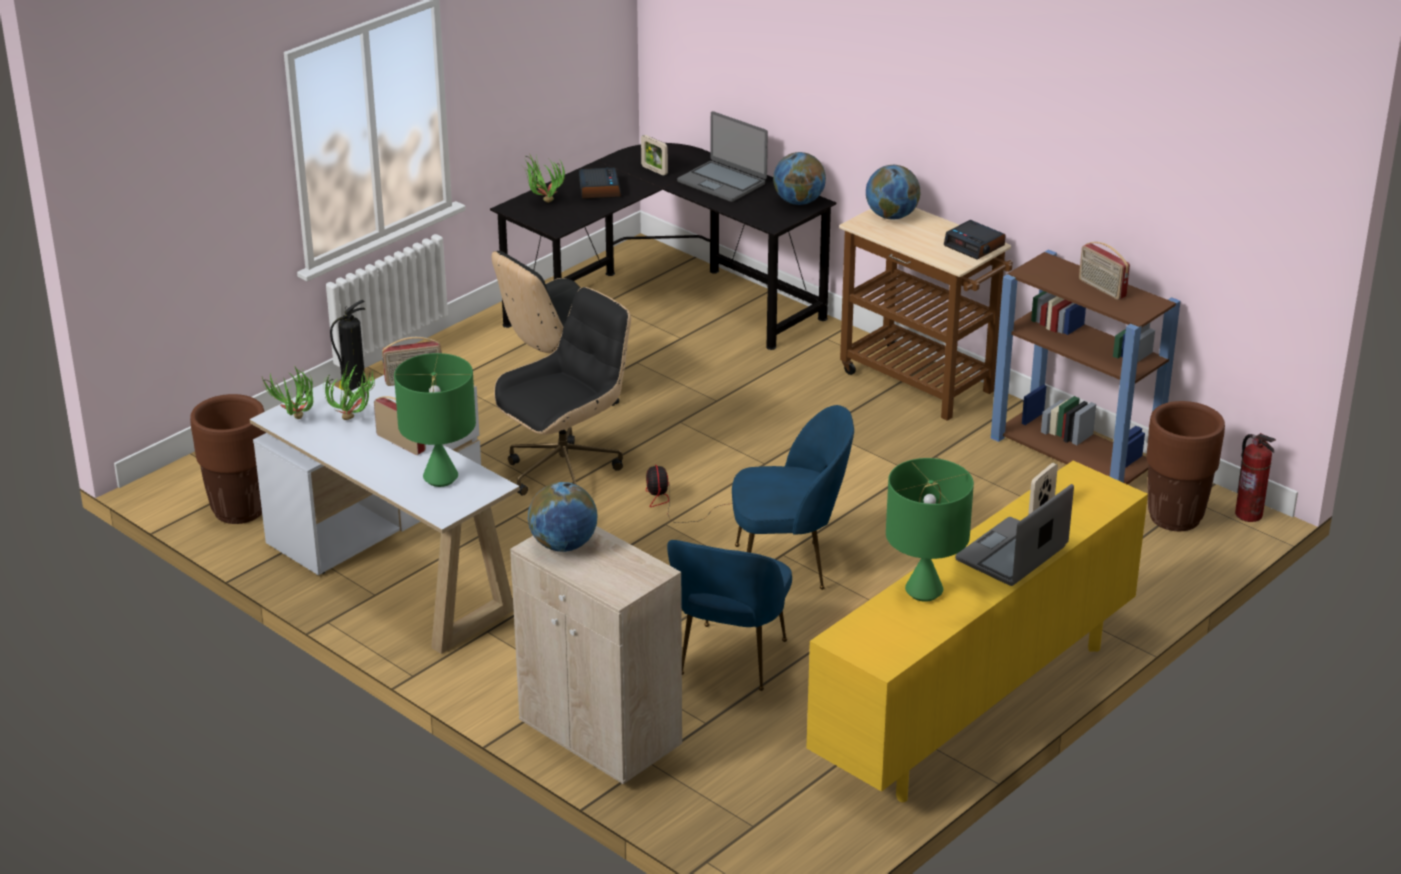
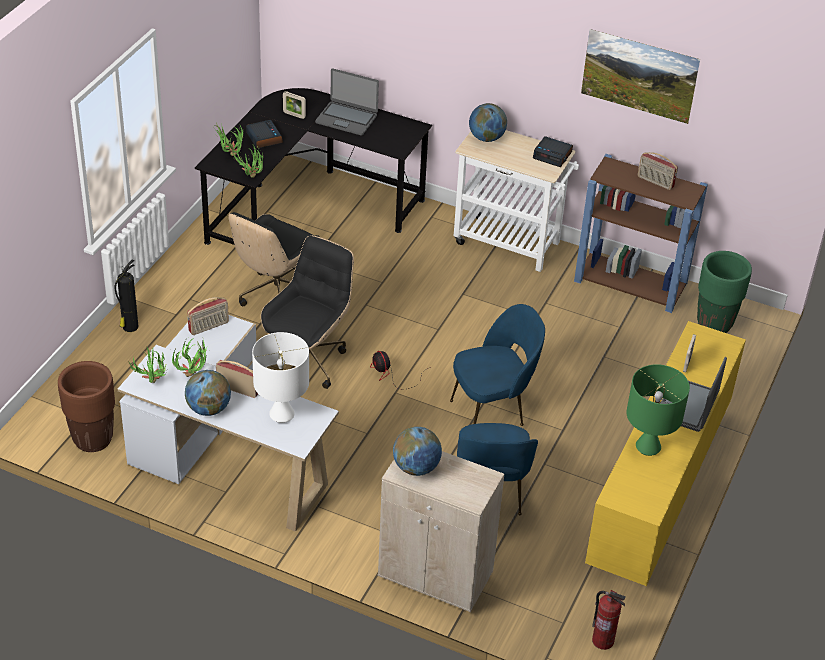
camera: 20 degrees left, 10 degrees up
green table lamp [394,353,476,487] -> white table lamp [252,332,309,423]
globe [773,152,826,205] -> globe moved to [185,370,231,416]
brown cart [839,208,1013,421] -> white cart [454,130,579,272]
brown planter [1146,401,1225,531] -> green planter [697,251,752,333]
fire extinguisher [1235,433,1276,522] -> fire extinguisher moved to [592,590,626,650]
none -> potted plant [231,145,263,178]
none -> picture [581,29,700,124]

